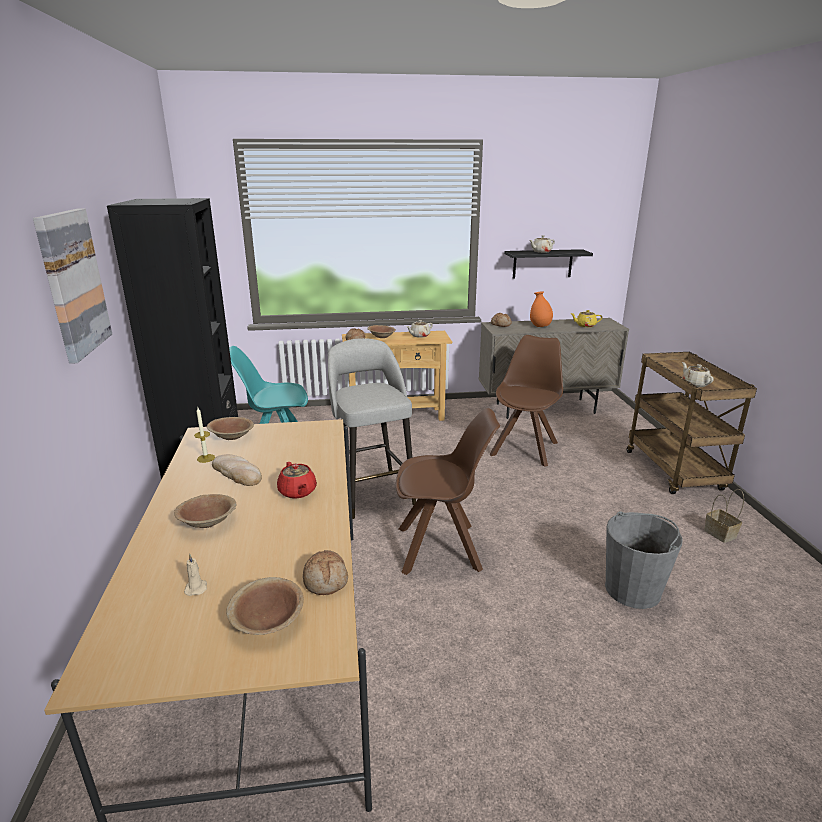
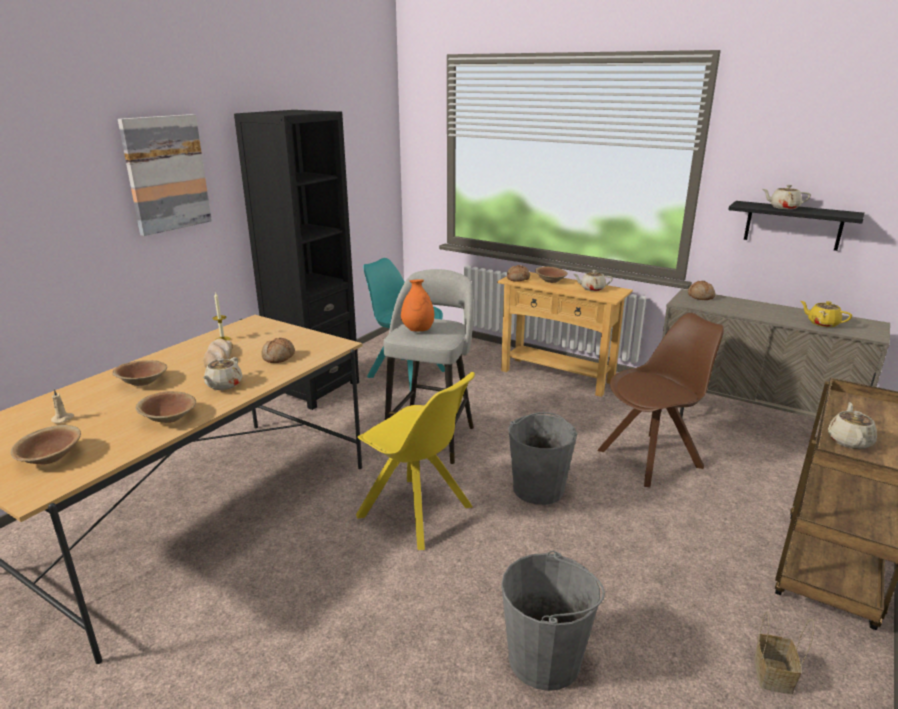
camera: 40 degrees right, 0 degrees up
brown bowl [207,417,254,440] -> brown bowl moved to [136,391,196,423]
red teapot [277,462,317,499] -> beige teapot [203,357,242,390]
bread [303,550,348,595] -> bread moved to [261,338,295,363]
brown chair [396,408,500,575] -> yellow chair [356,372,475,550]
orange vase [530,291,553,327] -> orange vase moved to [401,280,434,332]
none -> grey bucket [508,412,578,505]

